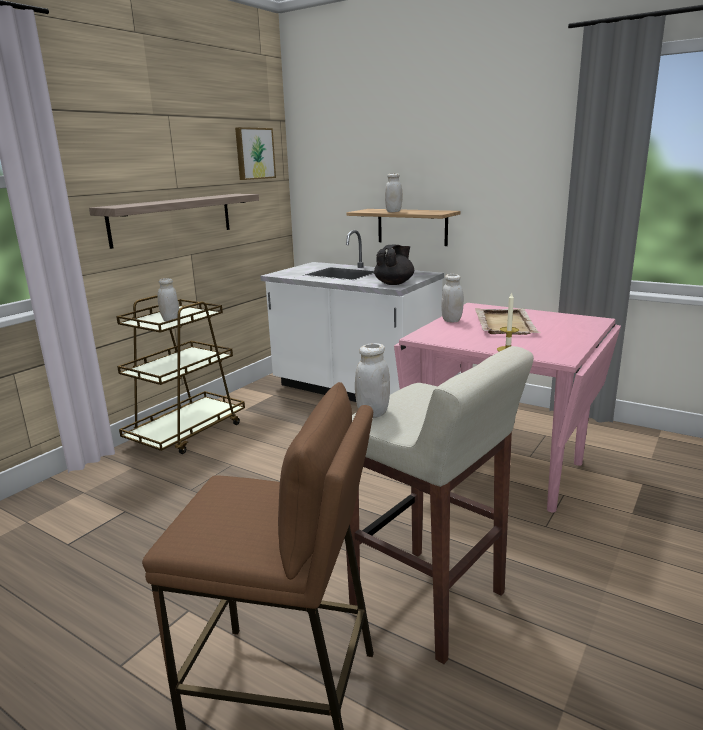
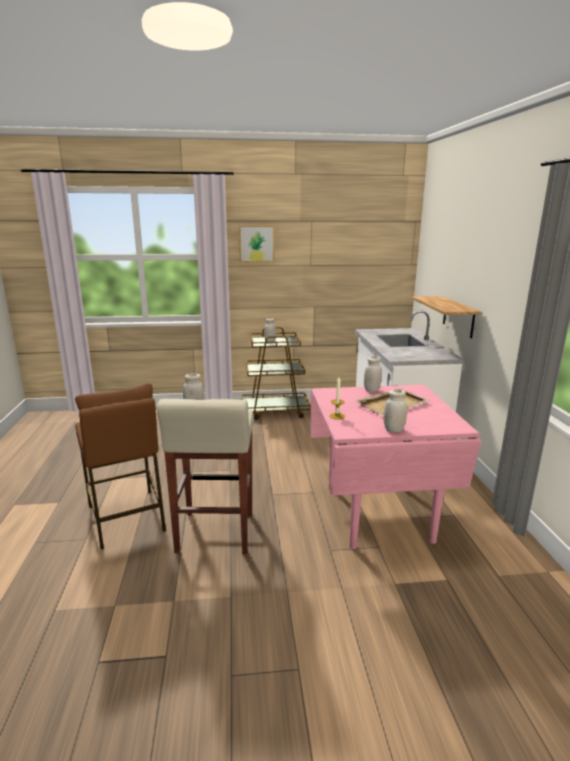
camera: 50 degrees right, 0 degrees up
shelf [89,194,259,249] -> none
picture [235,127,276,180] -> picture moved to [239,225,275,262]
black teapot [374,245,414,285] -> none
white jar [385,173,403,212] -> white jar moved to [383,389,407,432]

